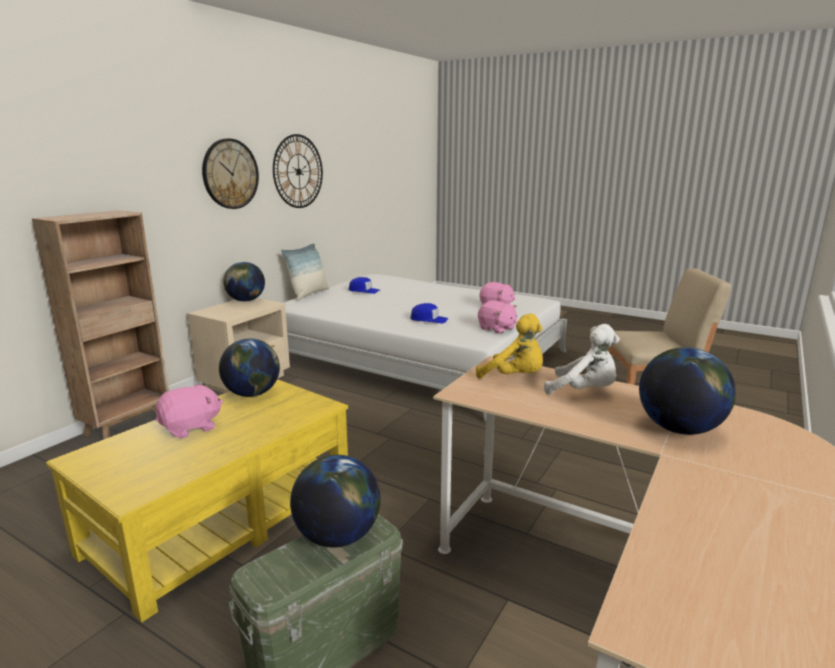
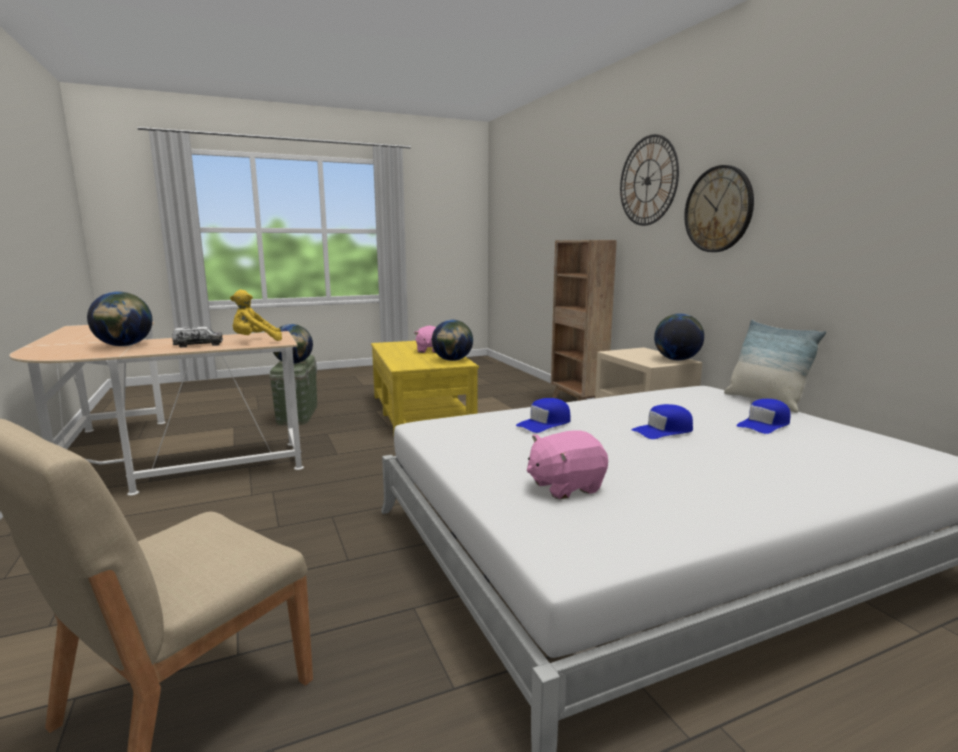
camera: 125 degrees right, 5 degrees down
wall clock [273,134,323,208] -> wall clock moved to [620,134,679,226]
pink plush toy [478,301,517,334] -> none
white plush toy [544,324,620,394] -> toy truck [172,327,223,348]
none -> blue cap [632,404,693,439]

